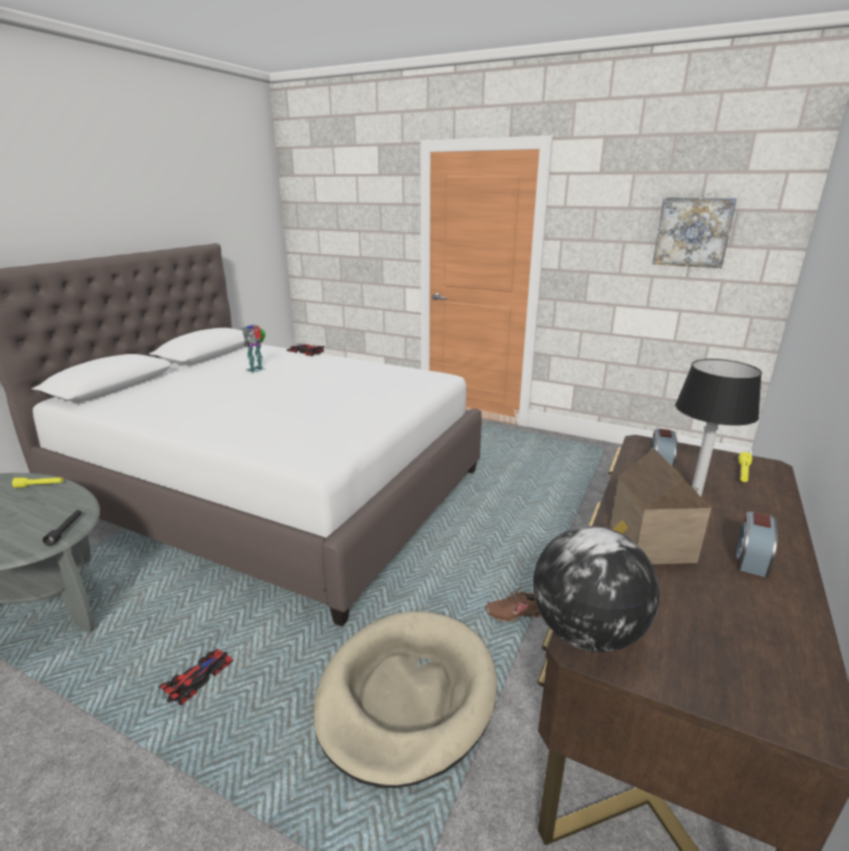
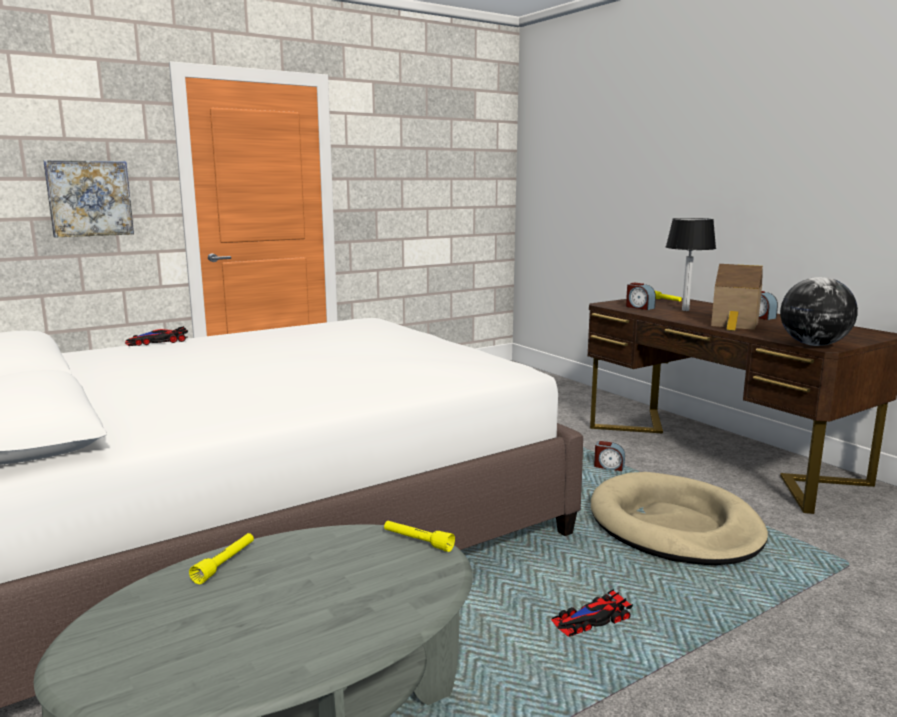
camera: 60 degrees left, 10 degrees down
black flashlight [43,510,82,546] -> yellow flashlight [384,520,455,552]
toy car [158,649,234,705] -> toy car turned 90 degrees counterclockwise [551,589,633,637]
toy robot [240,324,266,373] -> none
brown shoe [485,587,541,622] -> alarm clock [594,441,625,471]
picture [652,197,737,268] -> picture moved to [43,160,134,238]

